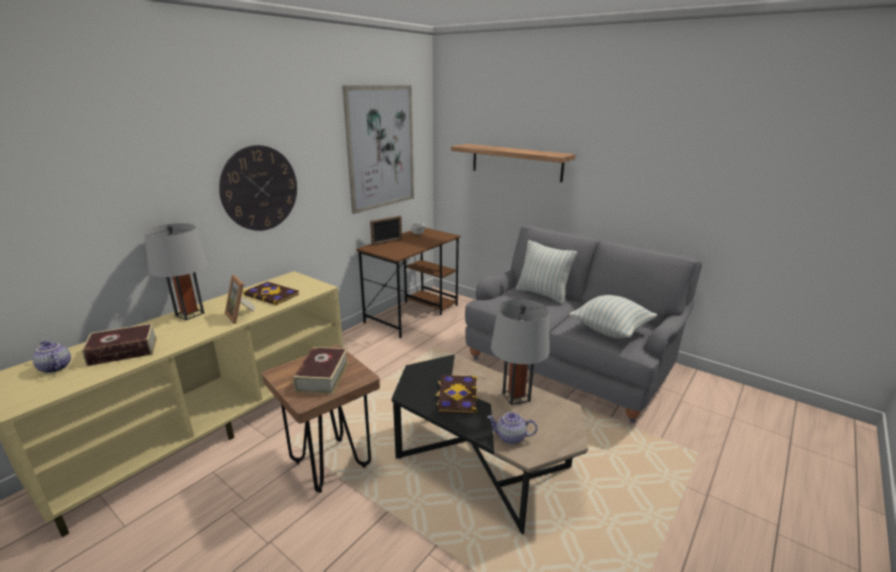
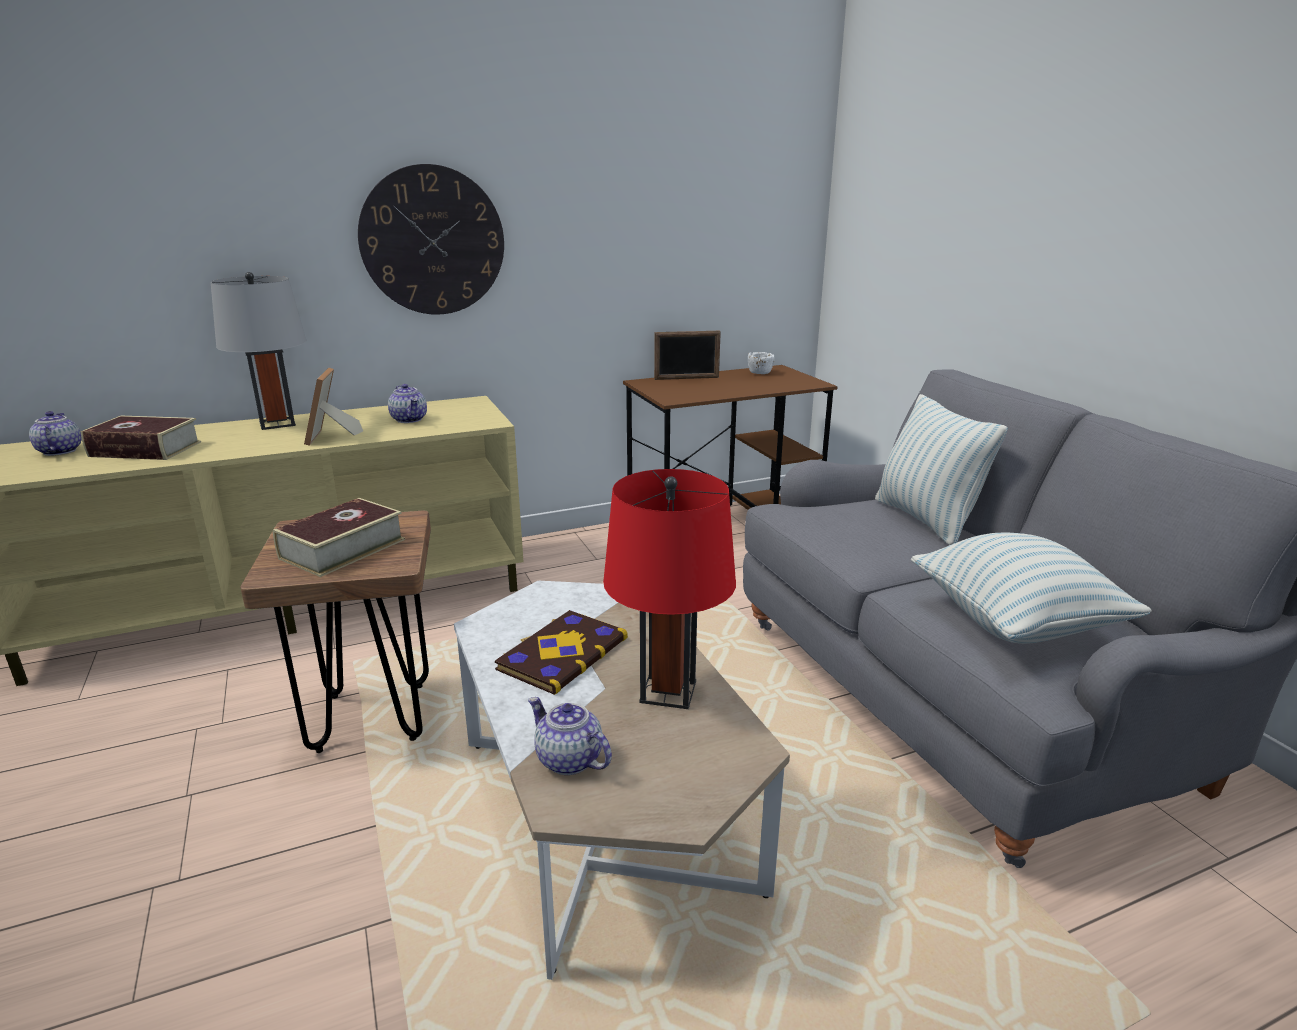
camera: 30 degrees right, 0 degrees up
book [243,282,299,305] -> teapot [388,384,427,423]
picture [342,85,414,214] -> none
black coffee table [392,354,588,534] -> white coffee table [454,581,790,980]
shelf [451,144,575,182] -> none
grey table lamp [491,299,550,405] -> red table lamp [603,469,736,709]

